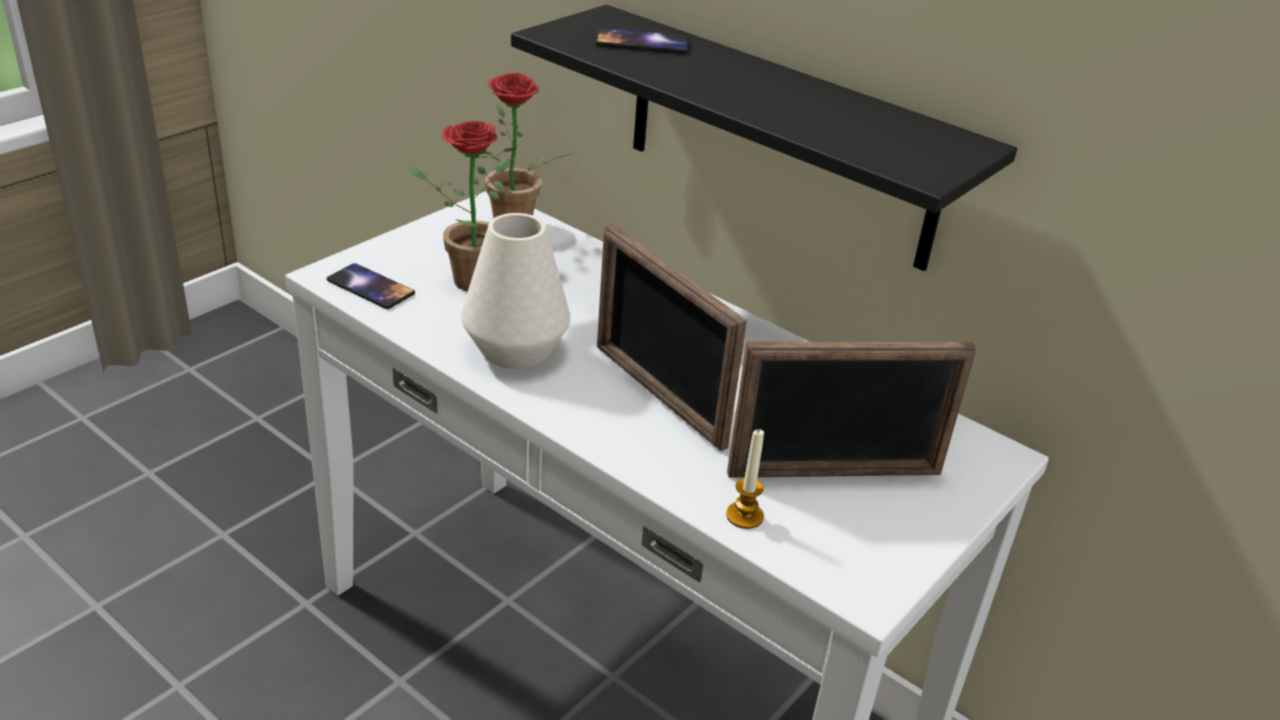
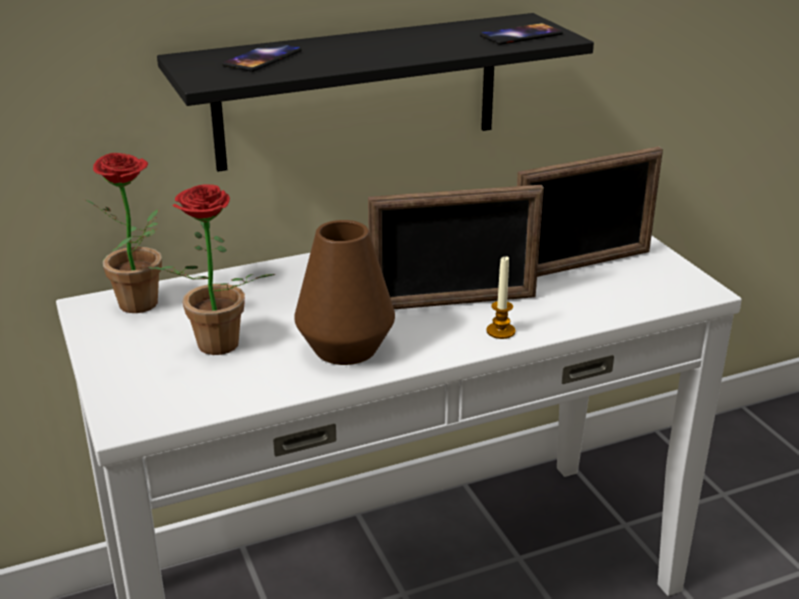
camera: 60 degrees left, 5 degrees down
phone [327,263,415,309] -> phone moved to [480,23,563,45]
white vase [461,213,570,369] -> brown vase [294,220,395,365]
candle [726,429,764,529] -> candle moved to [487,256,515,339]
picture frame [727,342,977,478] -> picture frame turned 45 degrees clockwise [517,147,663,277]

